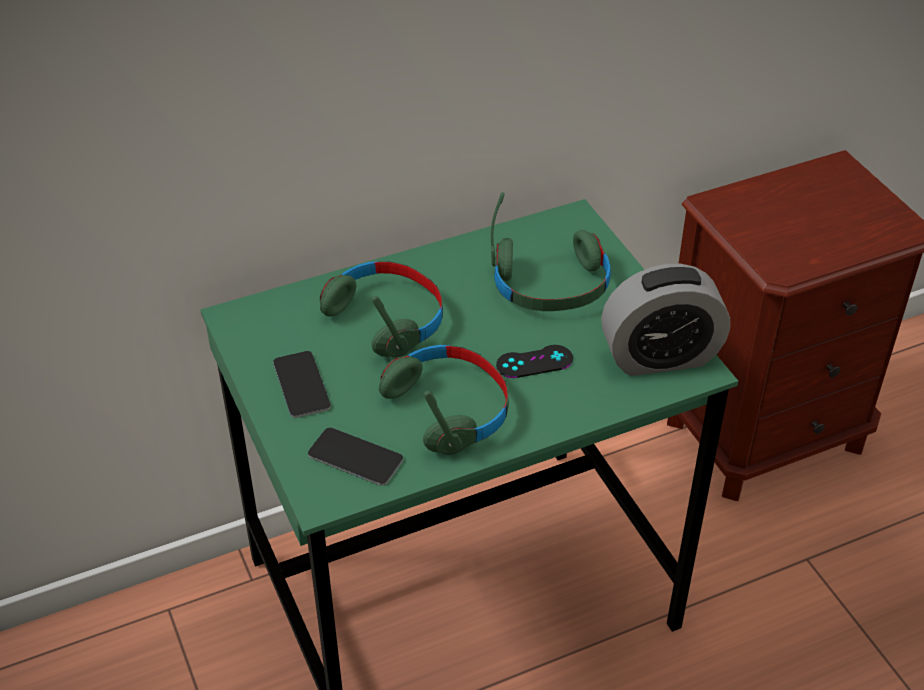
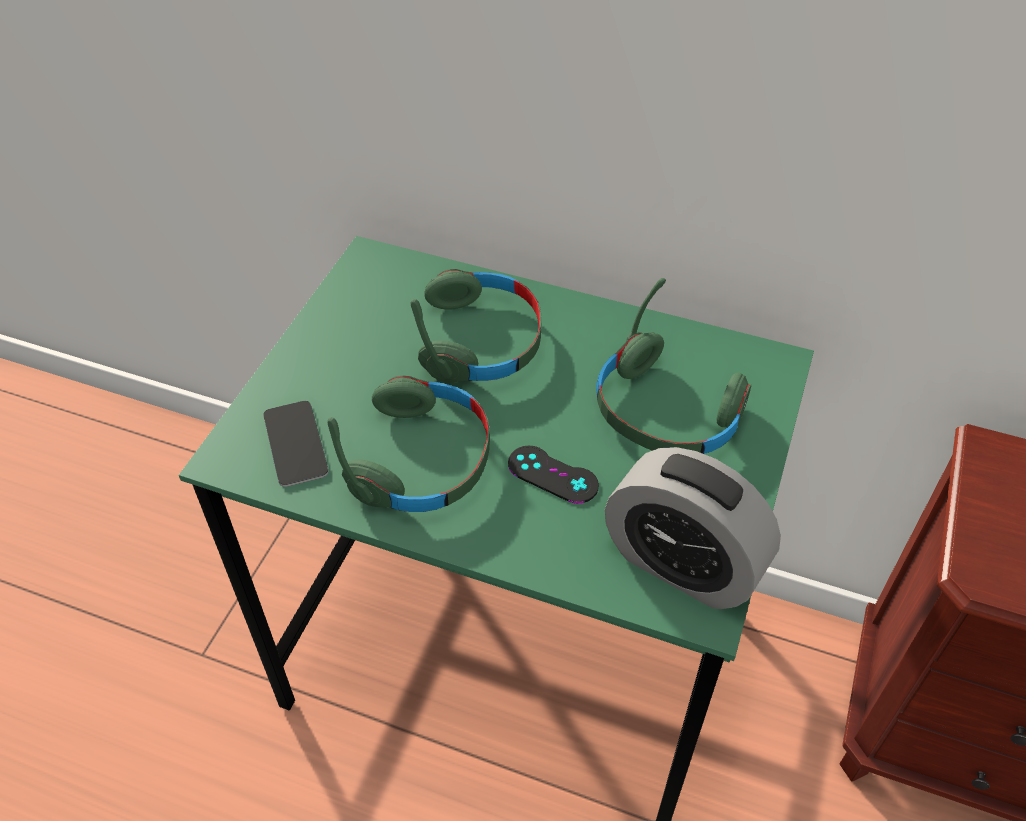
camera: 45 degrees right, 5 degrees up
phone [273,351,331,418] -> none

